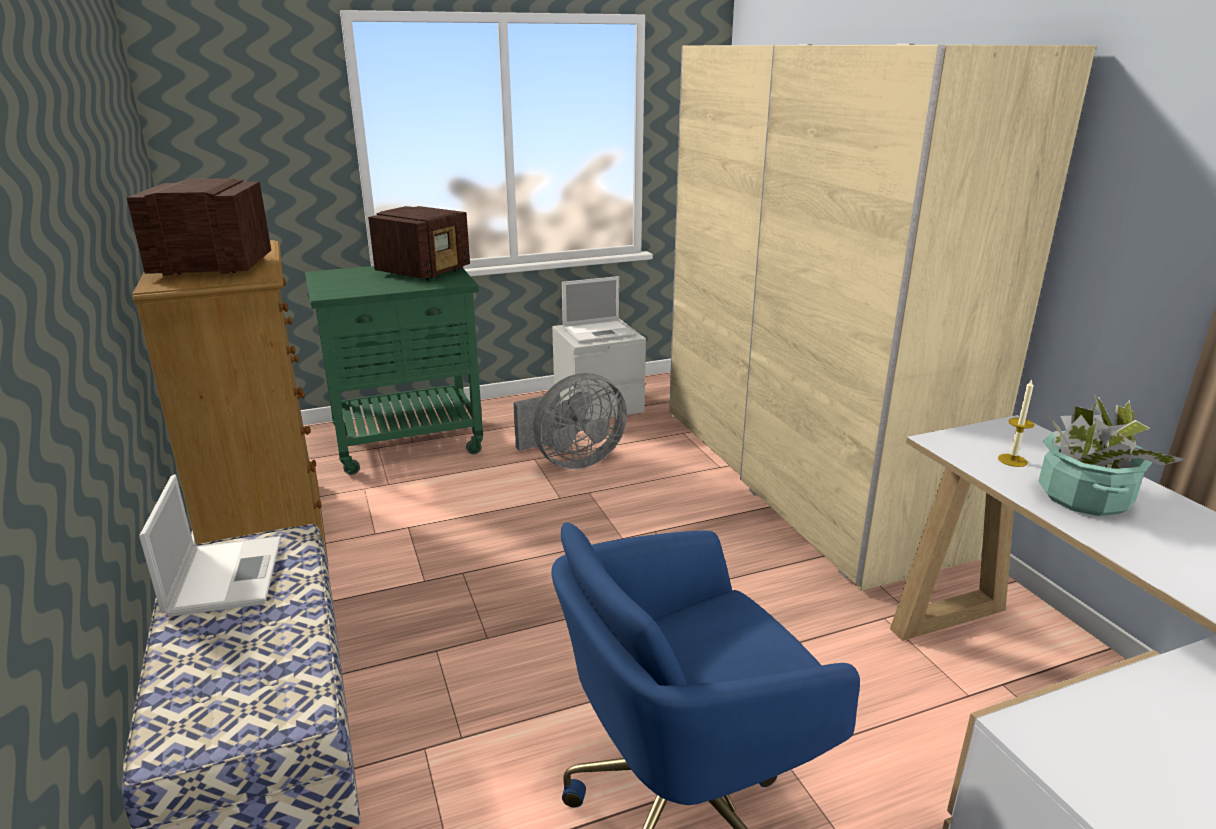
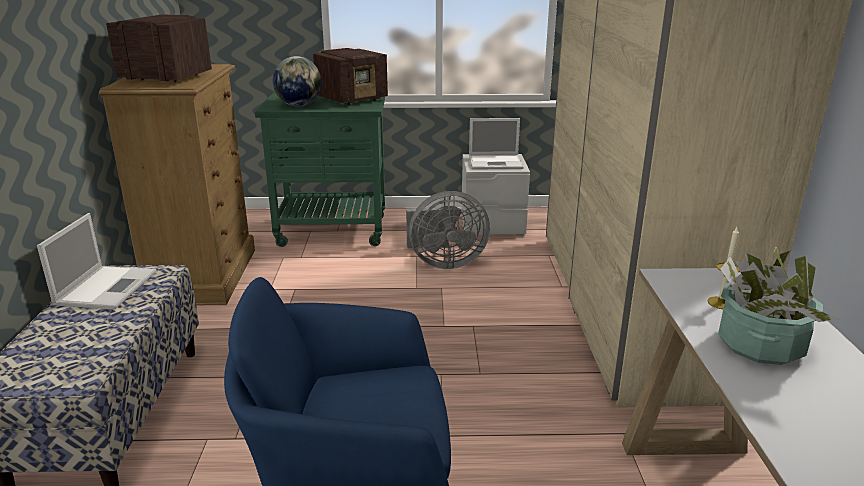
camera: 20 degrees right, 0 degrees up
none -> globe [273,56,322,107]

